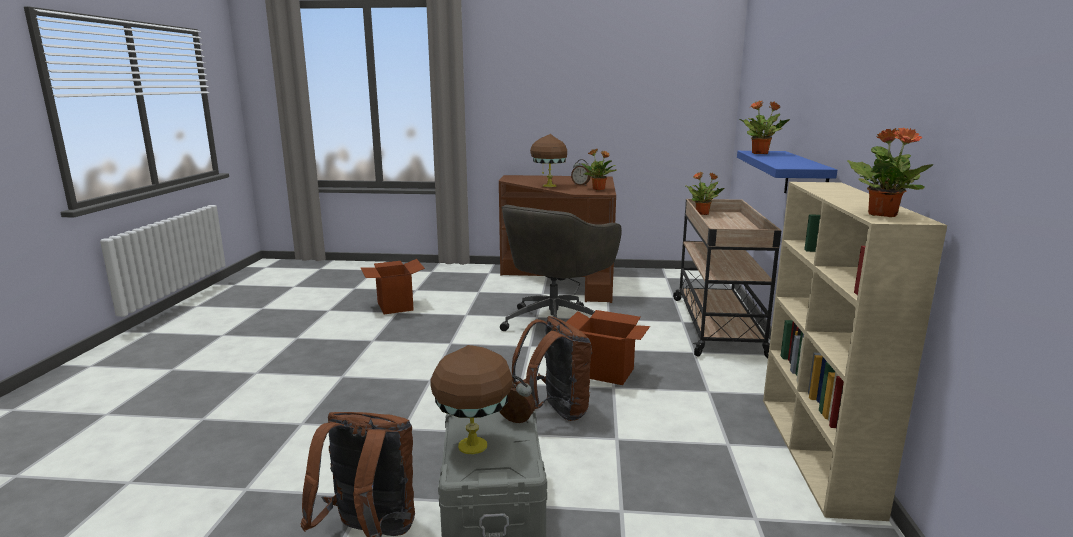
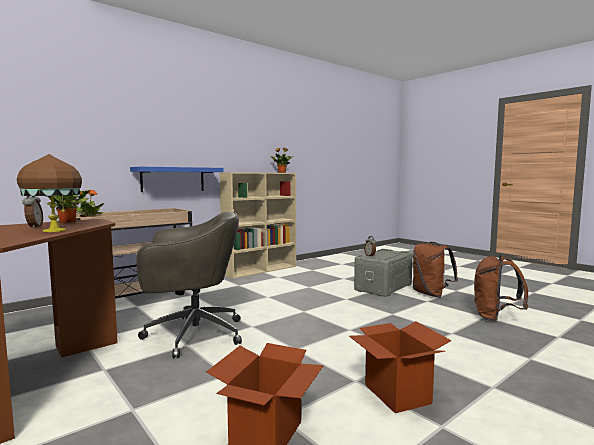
camera: 135 degrees left, 10 degrees down
brown table lamp [430,345,513,454] -> none
brown backpack [512,316,592,421] -> brown backpack moved to [474,255,528,322]
cardboard box [566,310,650,385] -> cardboard box moved to [349,321,451,413]
potted plant [739,100,790,154] -> none

